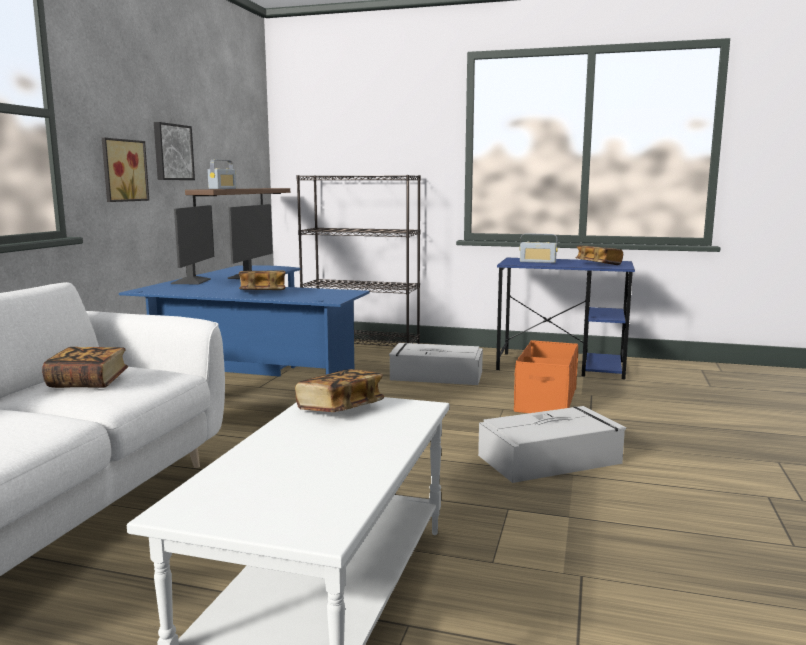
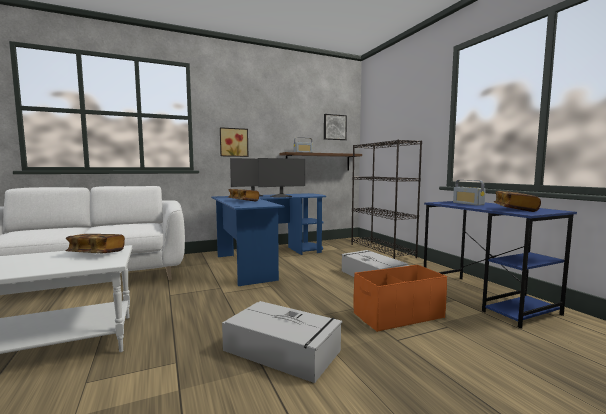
camera: 50 degrees right, 5 degrees down
book [42,347,128,388] -> none
picture [154,122,195,180] -> picture moved to [324,114,347,140]

